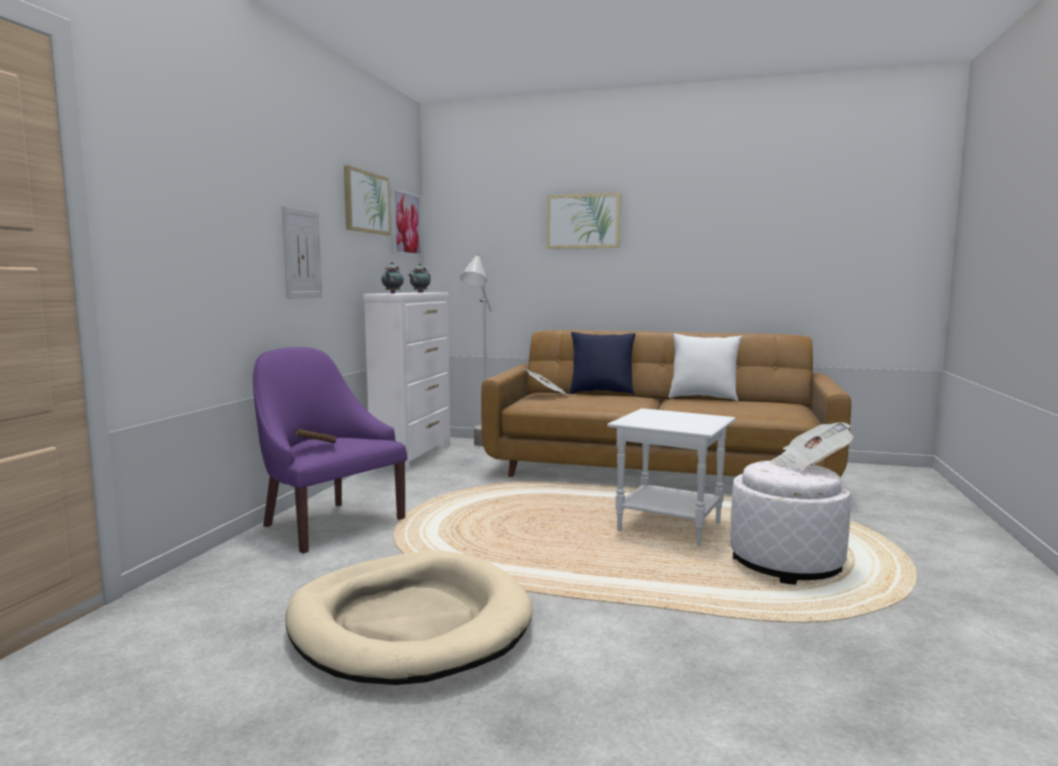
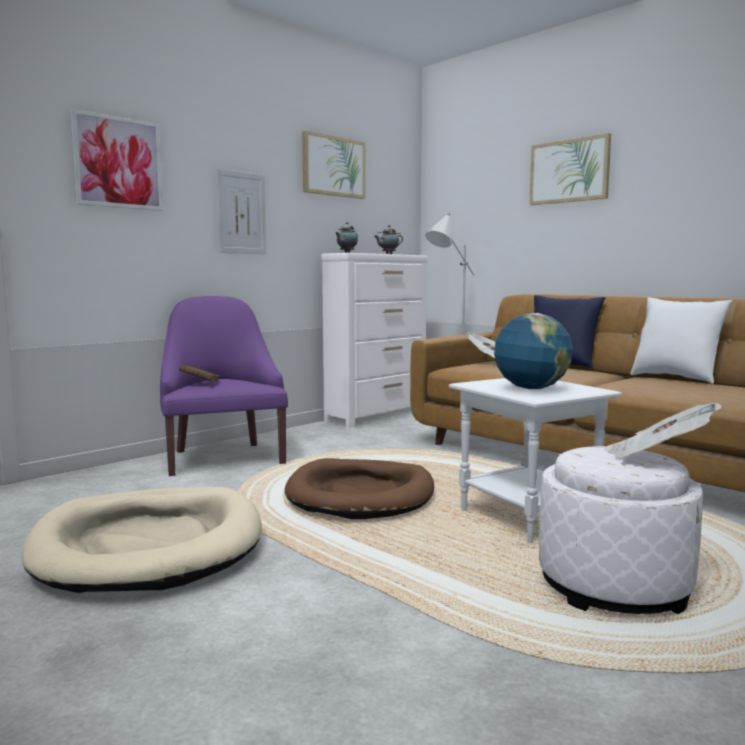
camera: 30 degrees right, 0 degrees up
picture [391,188,423,257] -> picture moved to [70,109,163,211]
none -> brown dog bed [285,458,434,519]
none -> globe [494,313,573,389]

